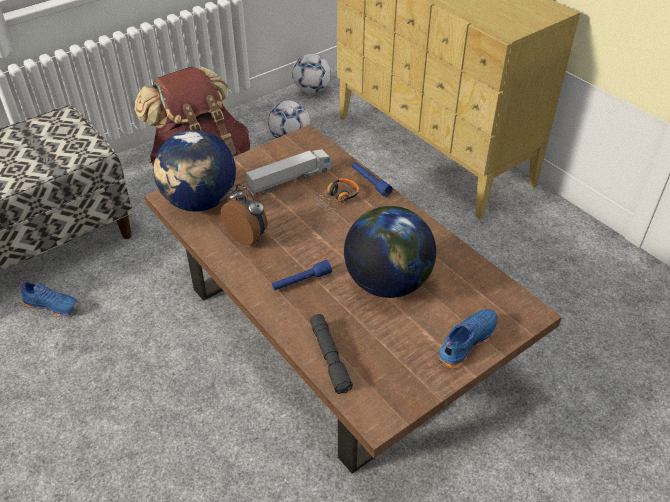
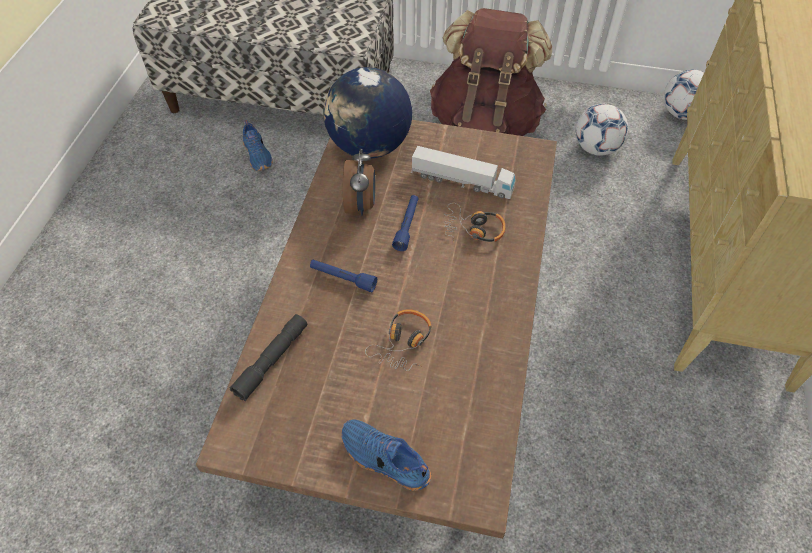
camera: 50 degrees right, 10 degrees up
globe [344,206,436,298] -> headphones [365,309,432,371]
blue flashlight [352,162,393,197] -> blue flashlight moved to [392,195,419,251]
blue shoe [438,309,498,369] -> blue shoe turned 150 degrees counterclockwise [342,419,431,491]

